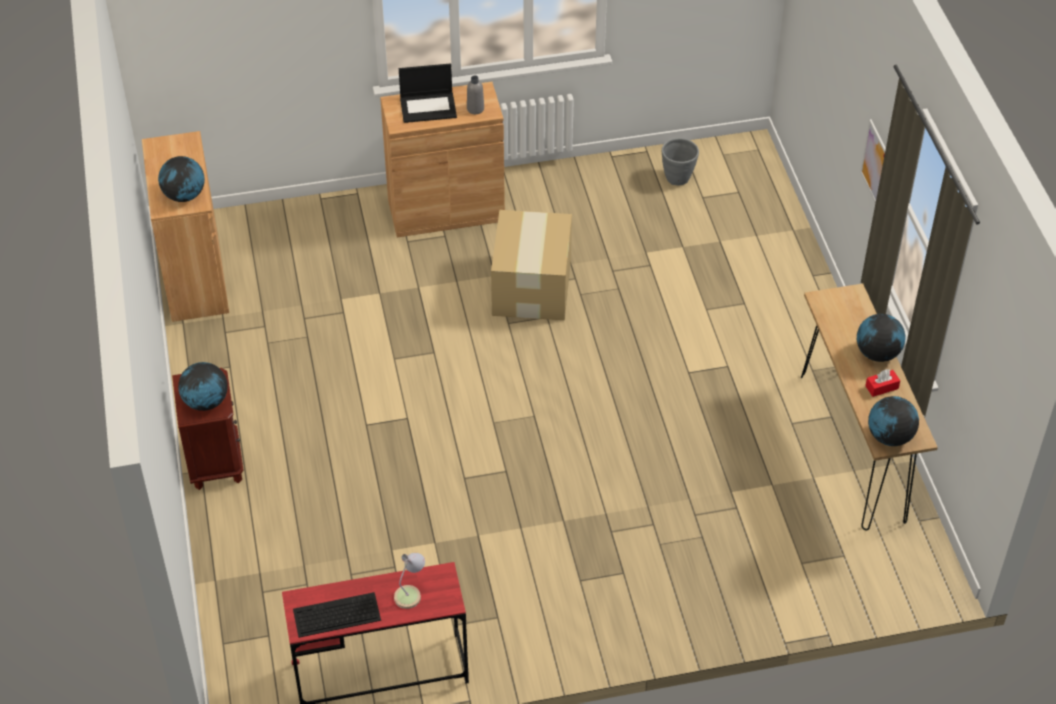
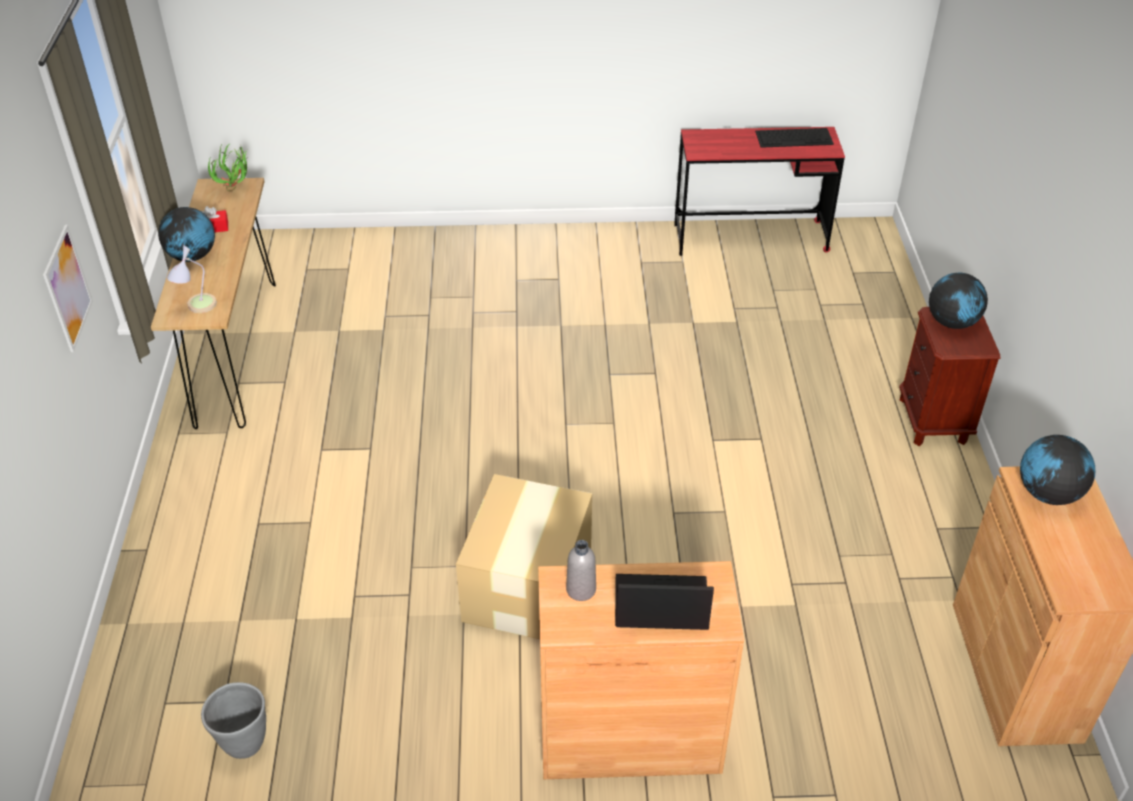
camera: 170 degrees left, 5 degrees down
table lamp [394,553,425,609] -> table lamp moved to [167,245,217,313]
globe [868,396,919,446] -> potted plant [208,146,247,192]

